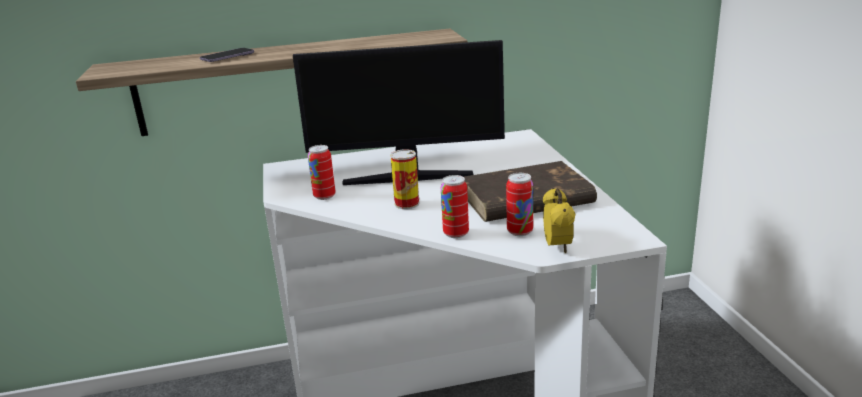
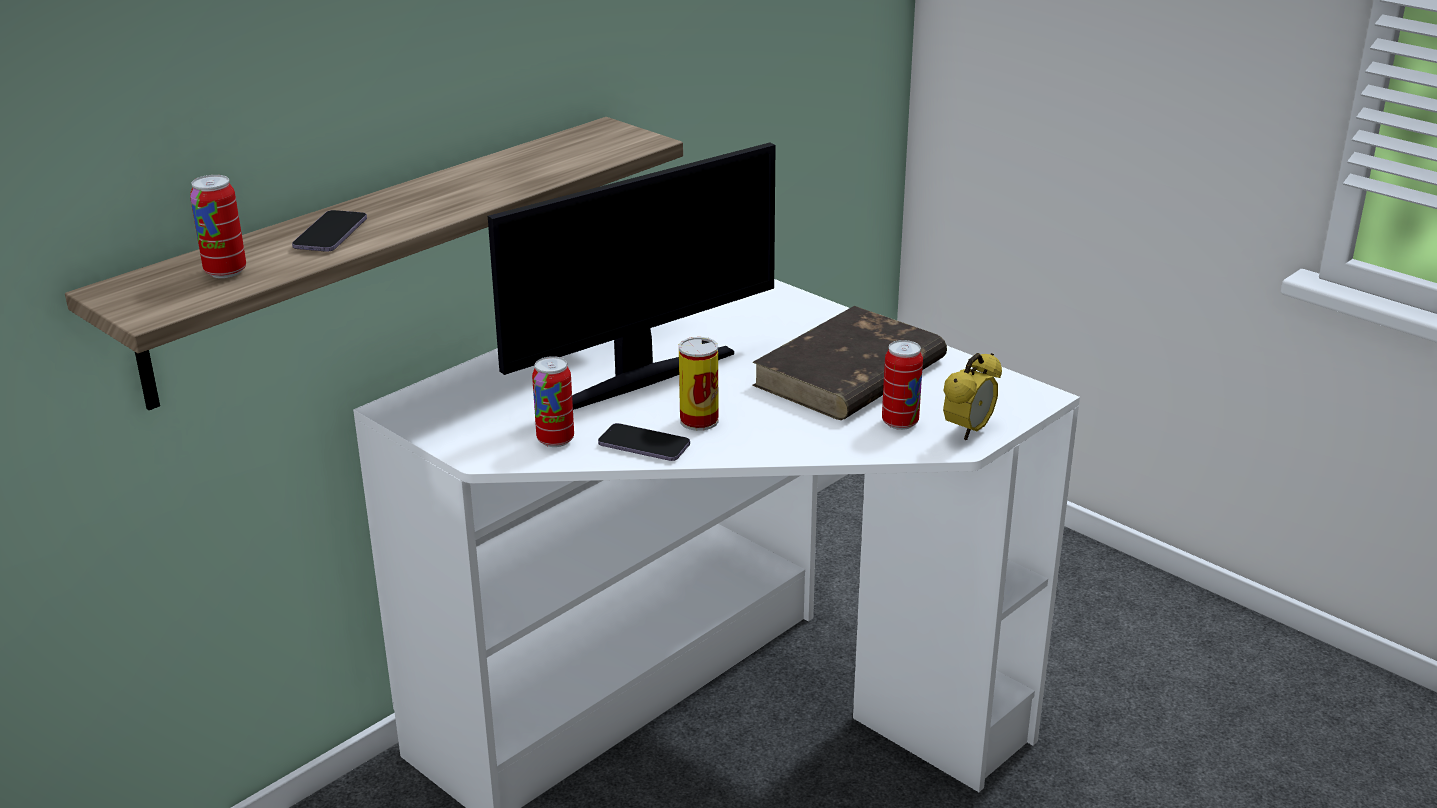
camera: 35 degrees left, 5 degrees up
can [441,175,469,238] -> can moved to [190,175,246,278]
alarm clock [543,188,575,253] -> alarm clock turned 75 degrees clockwise [943,353,1002,440]
none -> phone [598,423,690,461]

